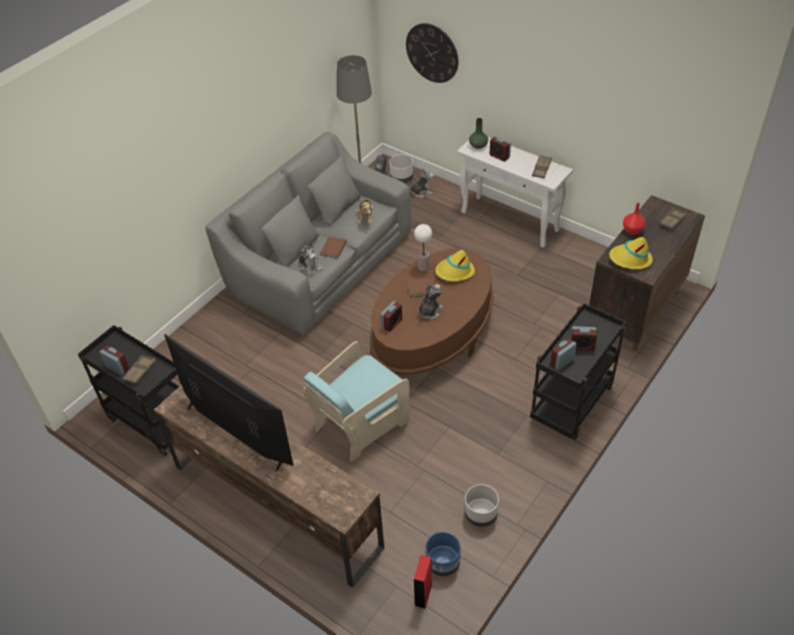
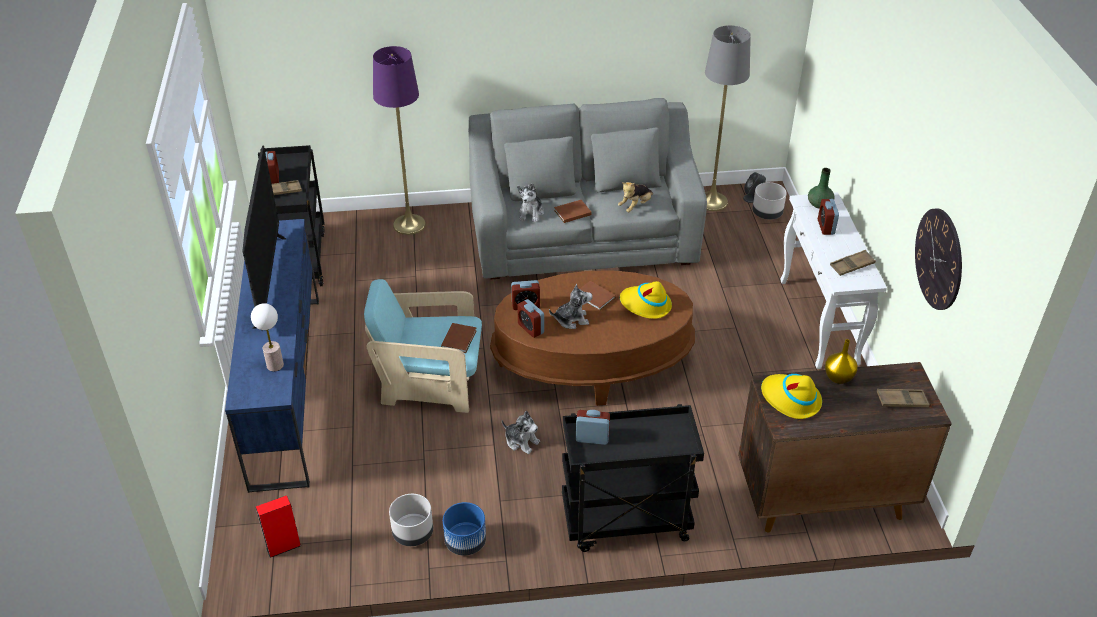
camera: 45 degrees right, 5 degrees down
brown tv stand [154,385,384,588] -> blue tv stand [225,219,319,493]
wall clock [406,23,458,83] -> wall clock moved to [915,208,962,310]
plush toy [409,169,434,198] -> plush toy moved to [502,411,540,454]
table lamp [414,224,432,271] -> table lamp moved to [251,303,284,371]
blue planter [425,532,461,576] -> blue planter moved to [443,502,486,556]
alarm clock [570,326,597,351] -> alarm clock moved to [517,299,544,338]
red vase [623,203,646,235] -> yellow vase [825,339,858,384]
none -> purple floor lamp [373,46,426,235]
none -> brown book [441,323,477,353]

